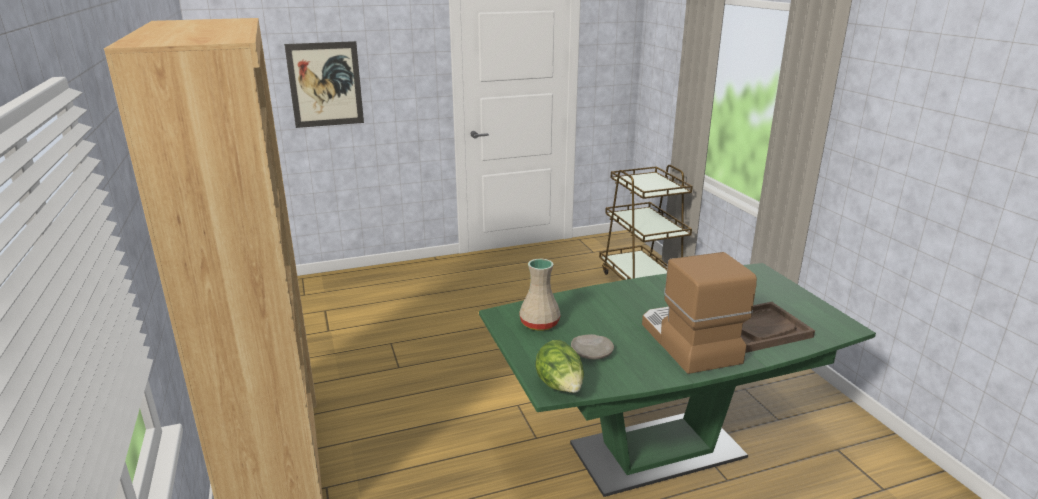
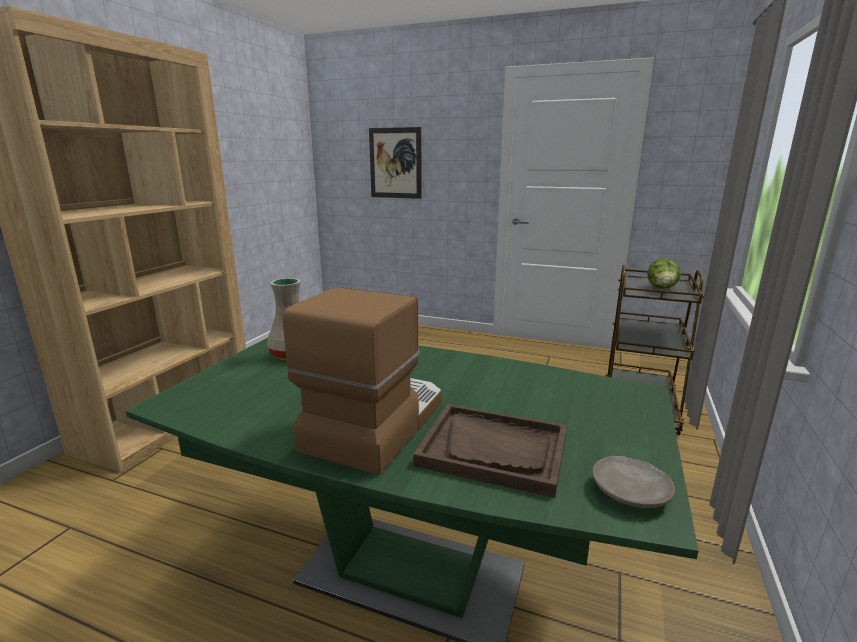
camera: 40 degrees right, 5 degrees down
lettuce [536,340,584,393] -> lettuce moved to [647,258,681,289]
beige plate [571,334,614,359] -> beige plate moved to [592,456,675,508]

